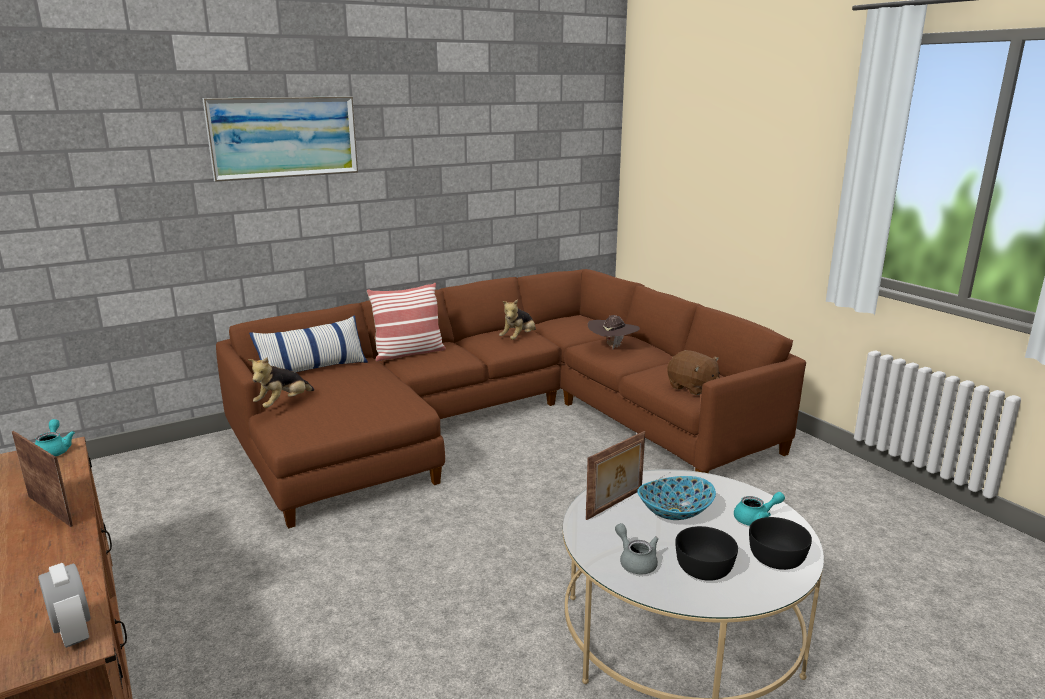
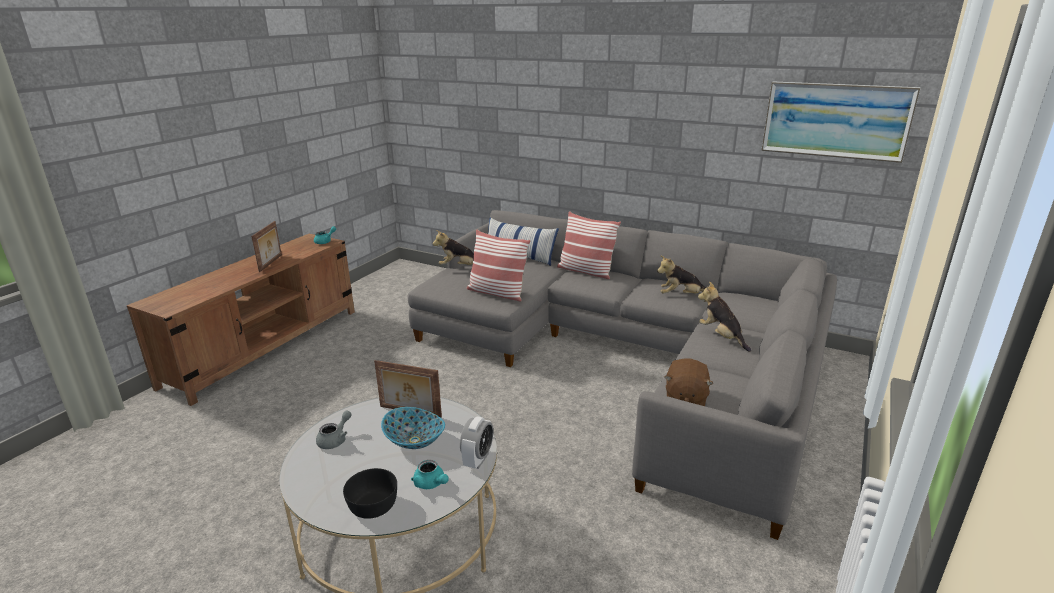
camera: 60 degrees right, 5 degrees up
alarm clock [38,563,91,648] -> alarm clock moved to [460,416,494,469]
picture [202,96,358,182] -> picture moved to [761,81,920,163]
brown sofa [216,269,806,529] -> grey sofa [408,210,837,540]
brown hat [588,315,640,349] -> plush toy [698,282,751,352]
black bowl [675,526,738,581] -> none
none -> pillow [467,229,531,301]

